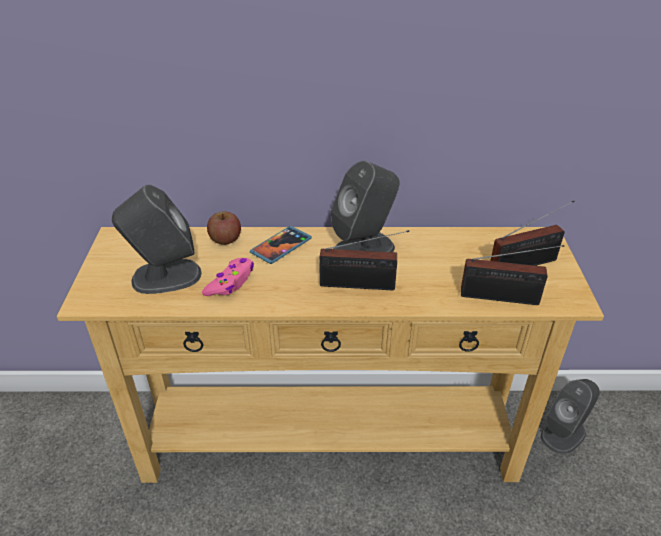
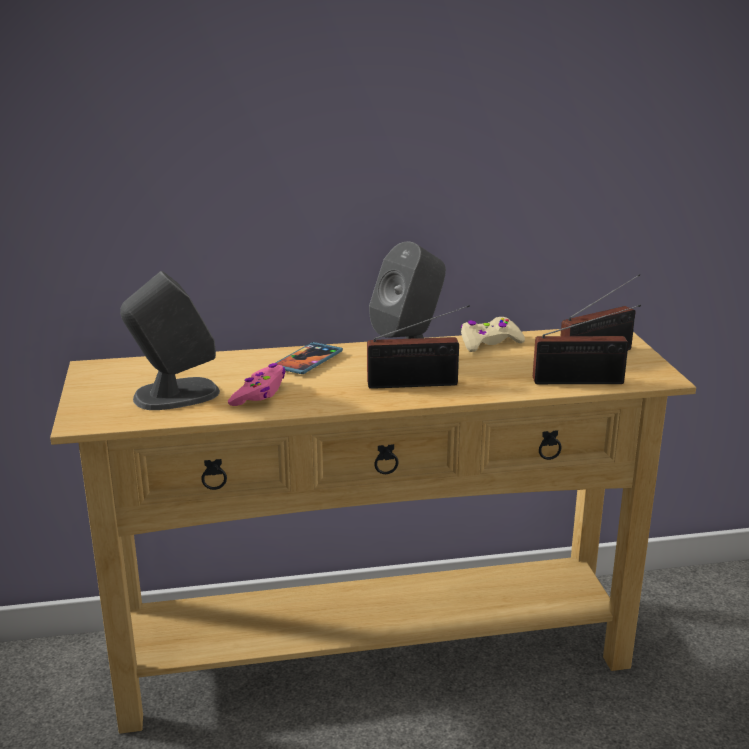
camera: 10 degrees left, 15 degrees down
apple [207,211,241,245] -> none
grey speaker [540,379,600,454] -> none
none -> beige game controller [461,317,525,352]

